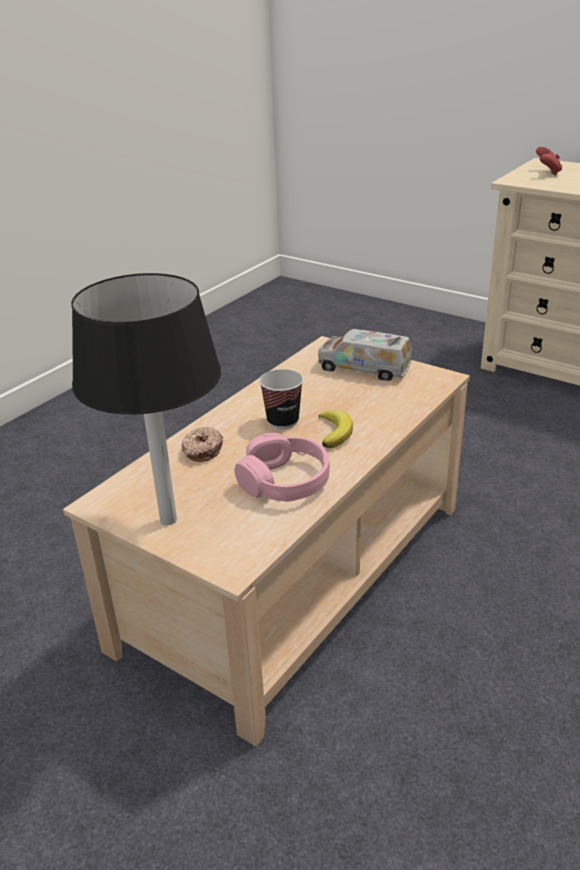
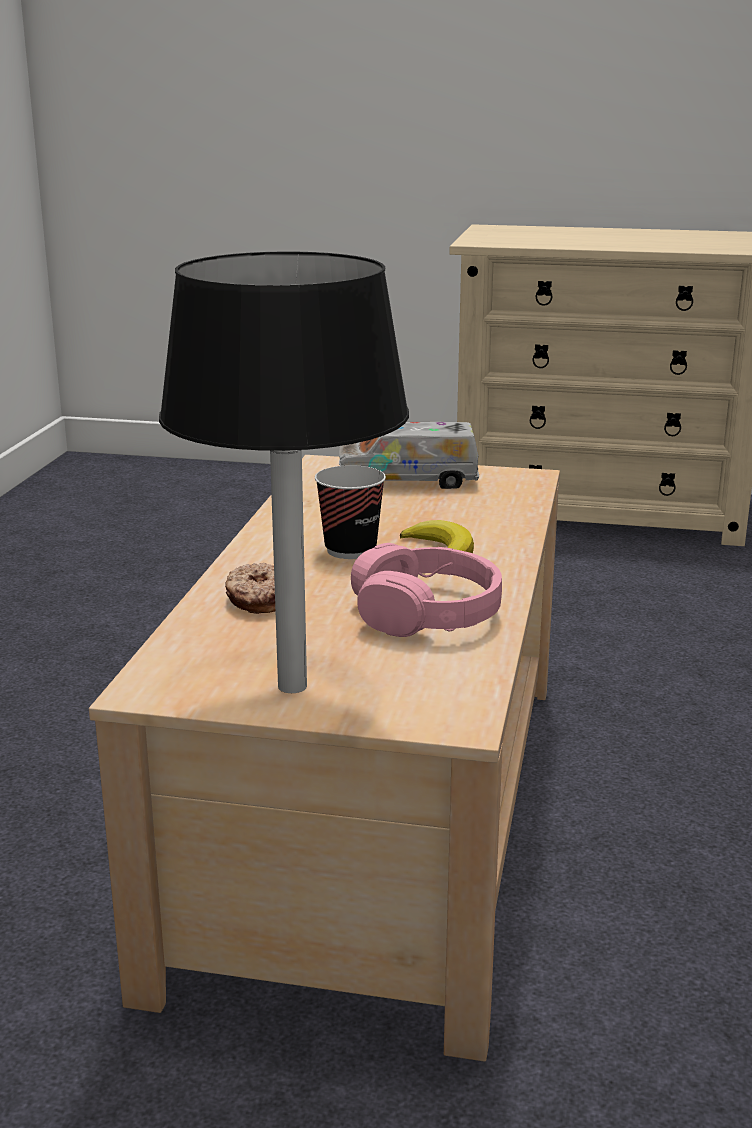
camera: 25 degrees left, 10 degrees down
red game controller [536,147,562,175] -> none

